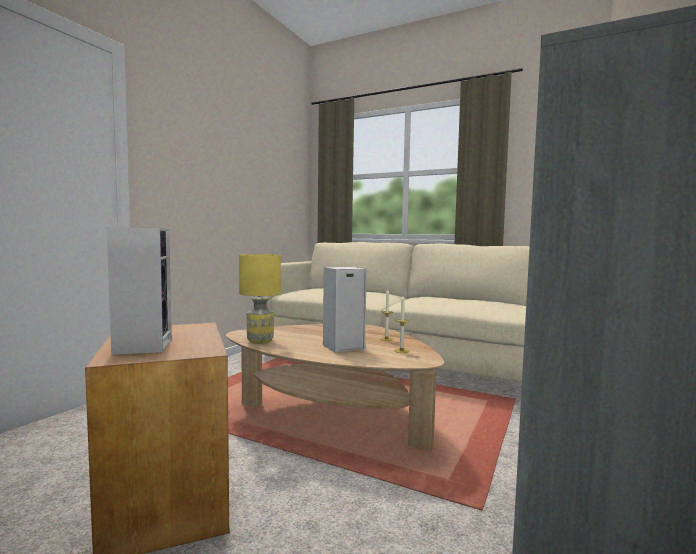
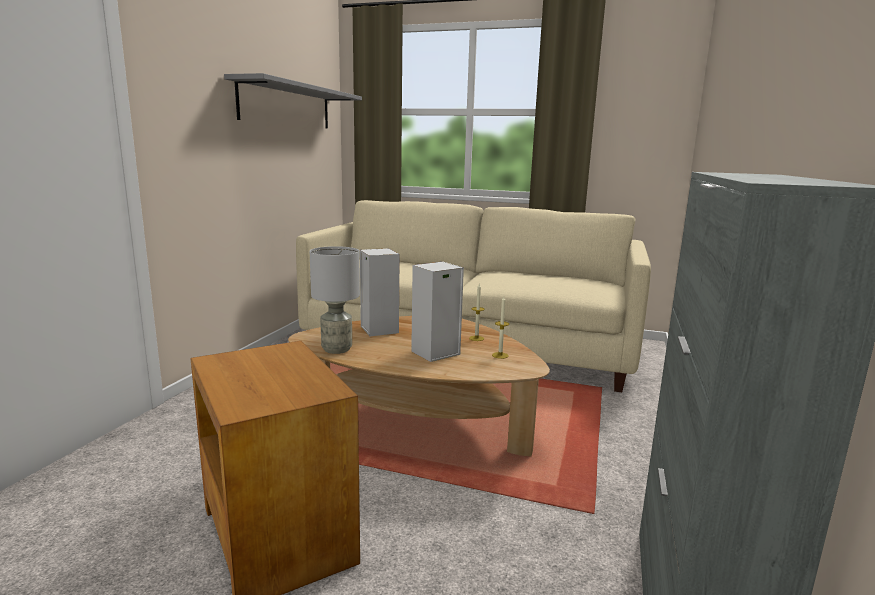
camera: 10 degrees left, 10 degrees up
speaker [107,227,172,355] -> speaker moved to [360,248,400,336]
yellow table lamp [239,254,281,344] -> grey table lamp [310,246,360,354]
none -> grey shelf [224,73,362,129]

